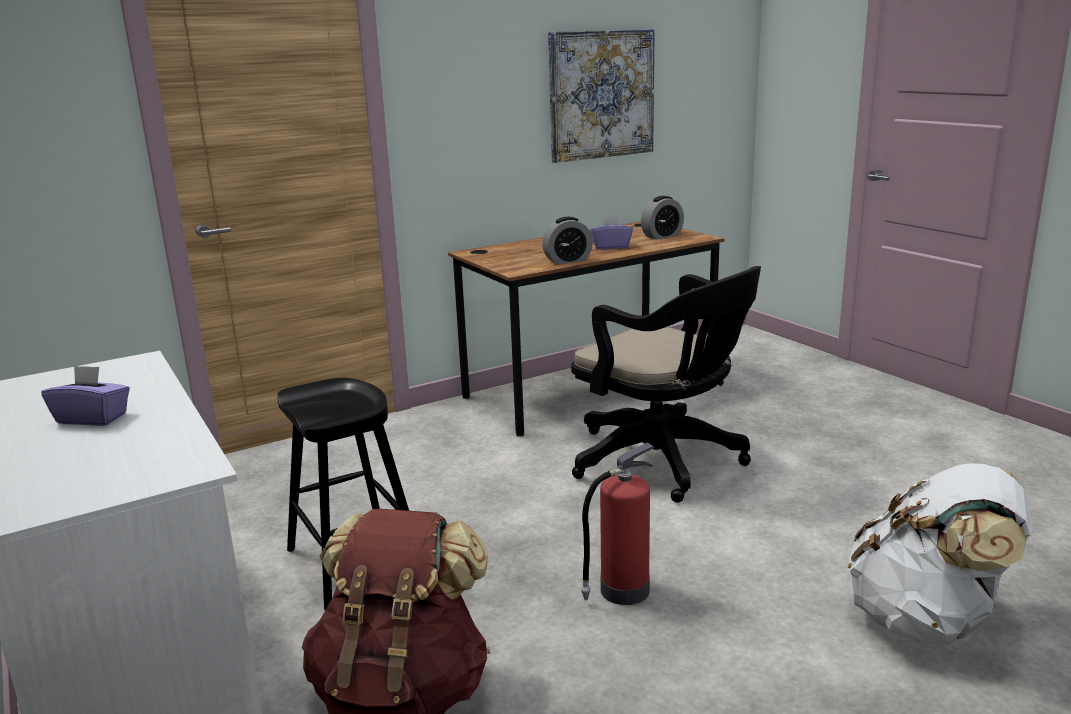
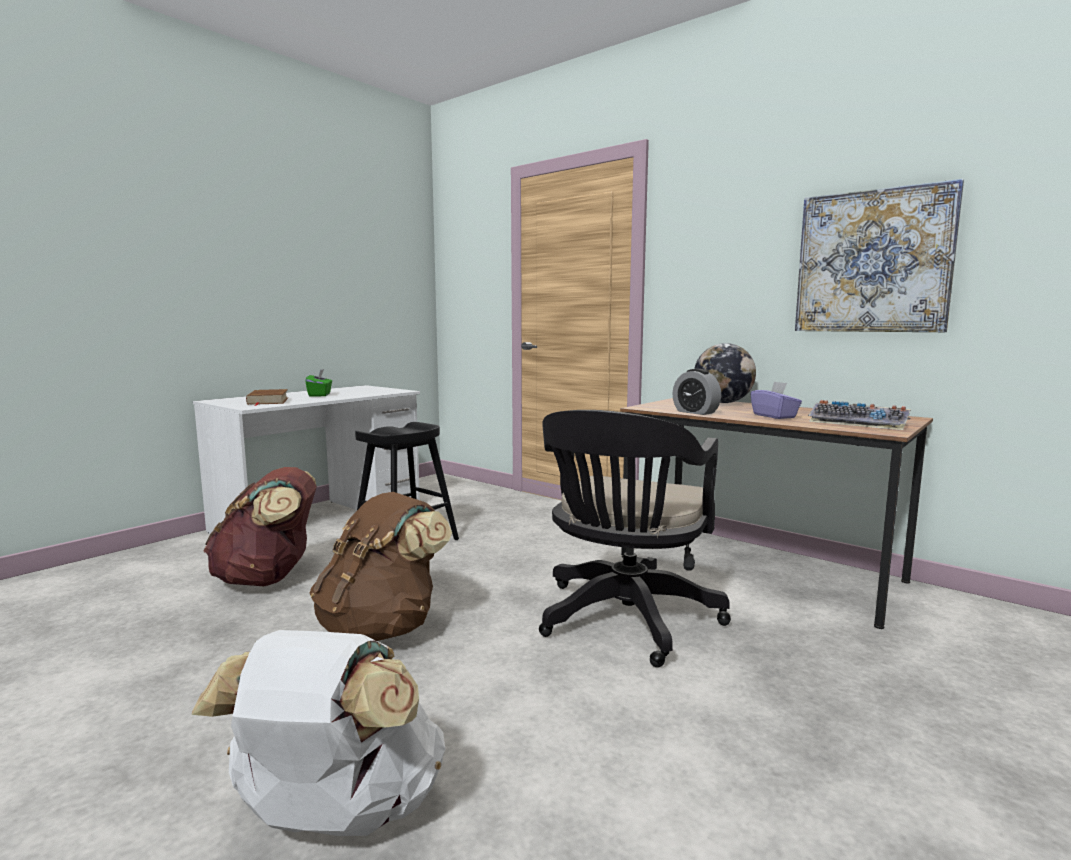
camera: 70 degrees right, 10 degrees down
purple tissue box [41,365,130,426] -> green tissue box [305,369,332,397]
fire extinguisher [580,442,655,605] -> brown backpack [310,492,452,641]
alarm clock [641,196,684,239] -> keyboard [808,400,911,430]
none -> brown book [246,389,288,406]
none -> globe [694,343,756,403]

